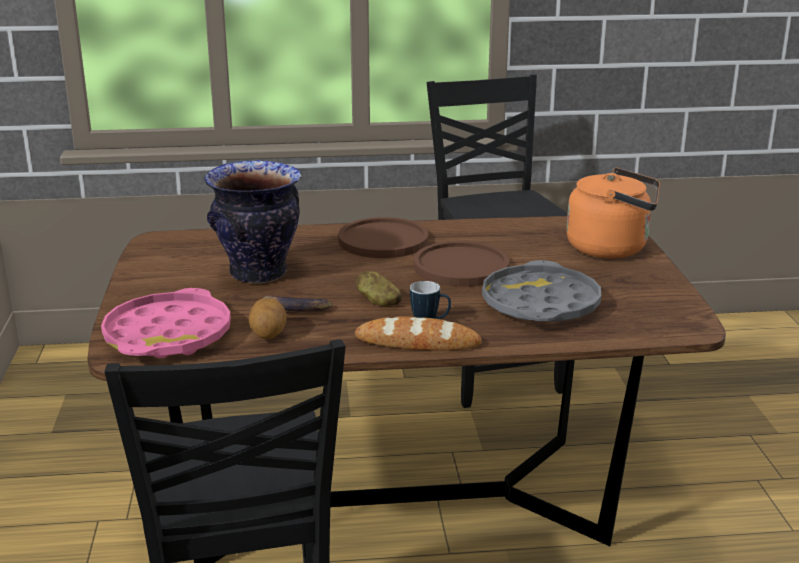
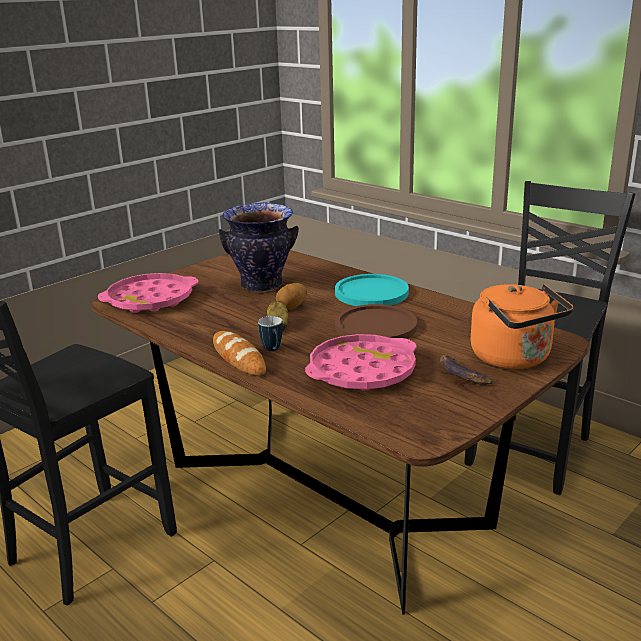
camera: 50 degrees right, 0 degrees up
potato [249,298,286,339] -> potato moved to [276,283,307,310]
banana [263,295,332,311] -> banana moved to [440,355,493,385]
brown plate [338,217,428,258] -> turquoise plate [335,274,409,306]
grey tray [482,260,601,322] -> pink tray [305,334,417,391]

